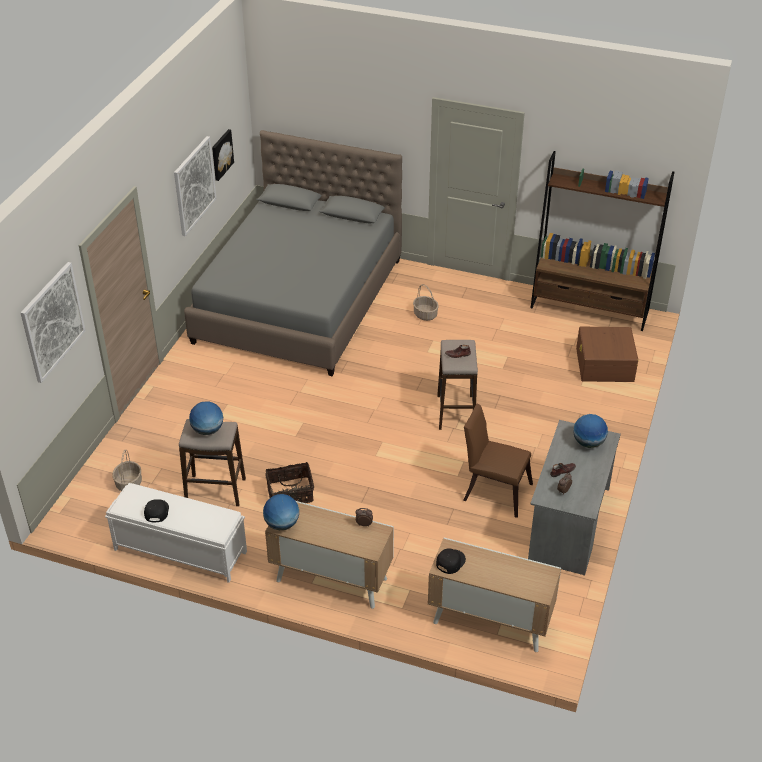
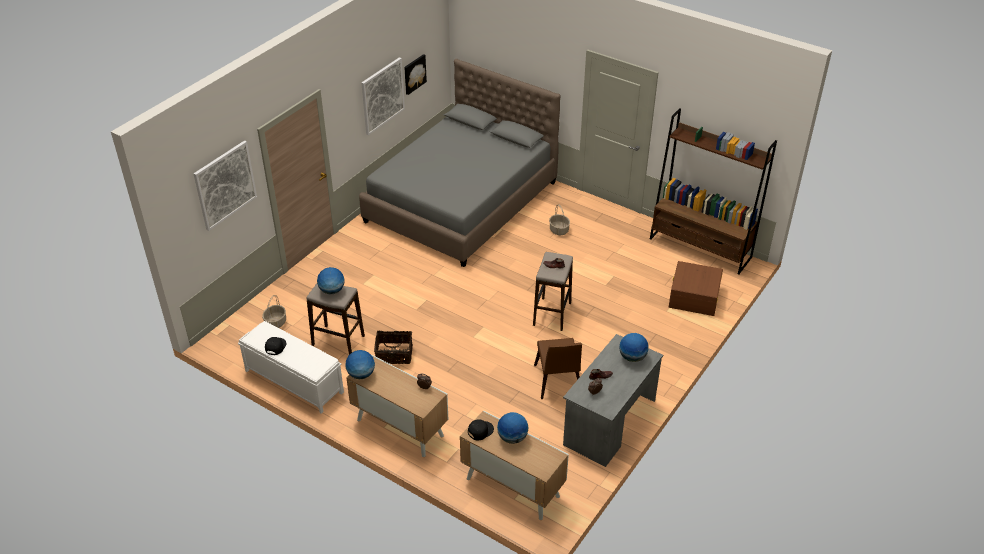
camera: 15 degrees right, 0 degrees up
brown chair [463,403,533,518] -> brown chair turned 135 degrees counterclockwise [534,338,582,399]
none -> globe [497,412,528,444]

